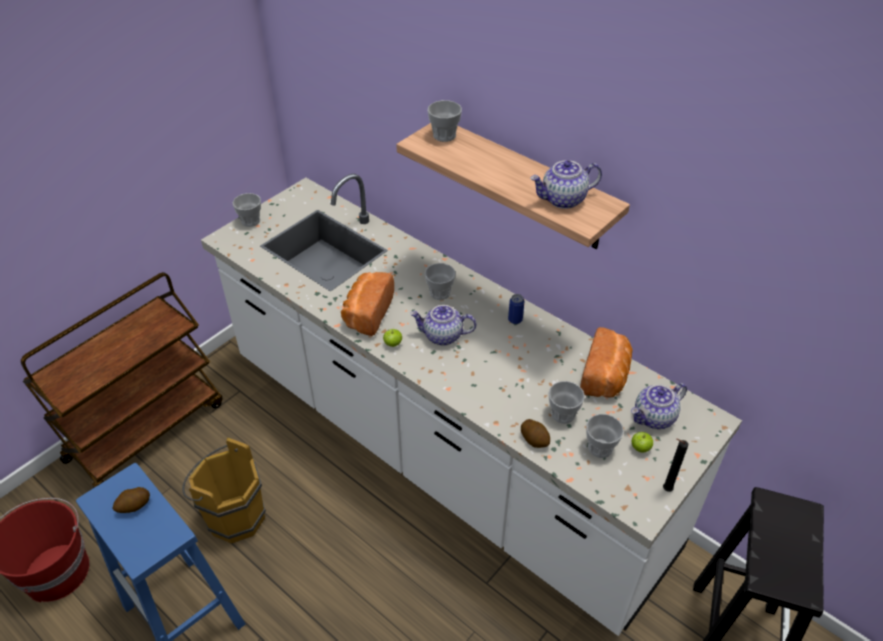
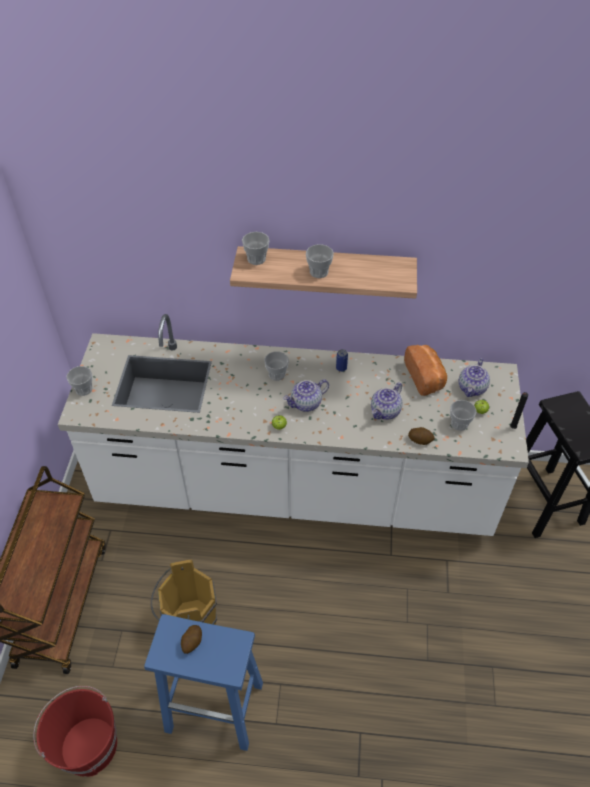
camera: 35 degrees left, 5 degrees up
bread [341,272,394,336] -> none
teapot [530,160,602,209] -> teapot moved to [371,382,402,420]
cup [549,381,585,424] -> cup moved to [306,244,334,278]

